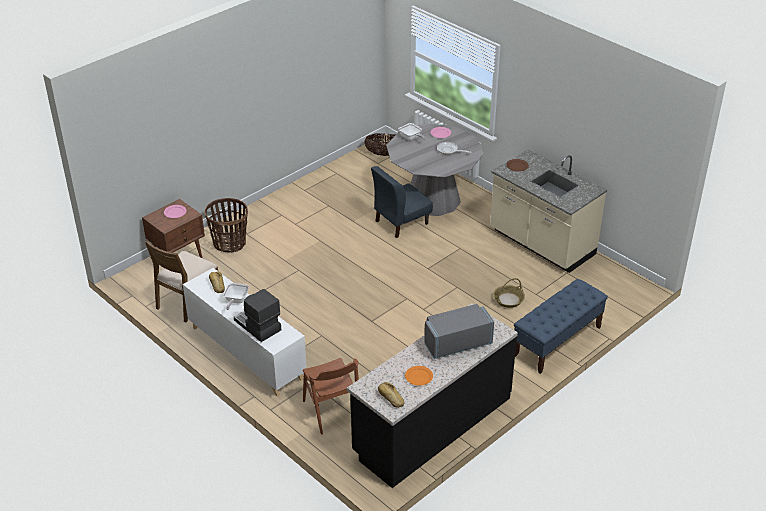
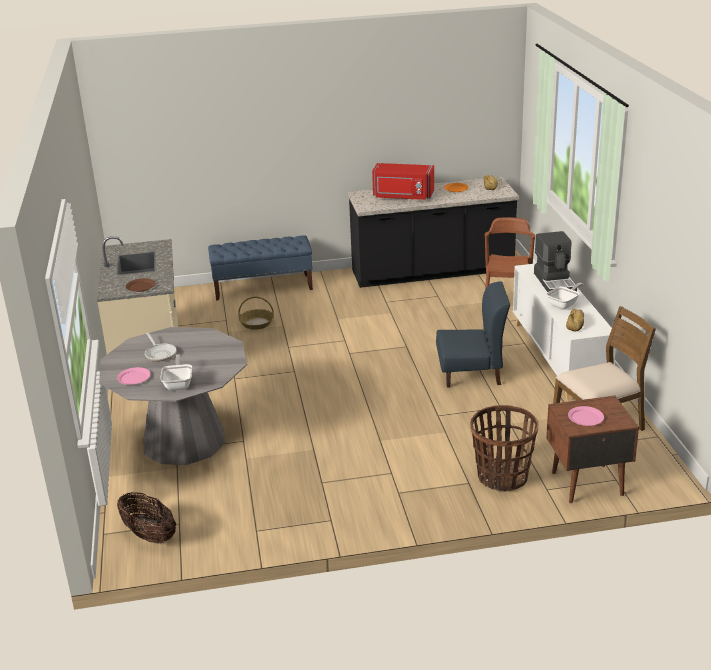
camera: 145 degrees left, 10 degrees down
blue chair [371,166,433,238] -> blue chair moved to [436,281,510,388]
grey microwave [424,304,494,359] -> red microwave [372,163,434,200]

